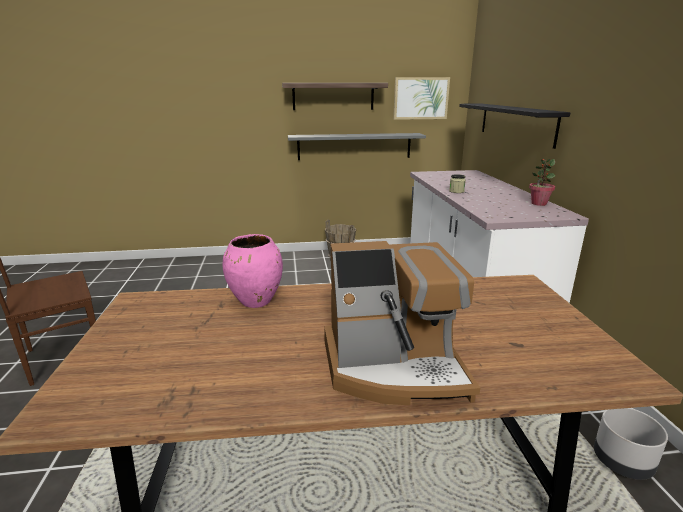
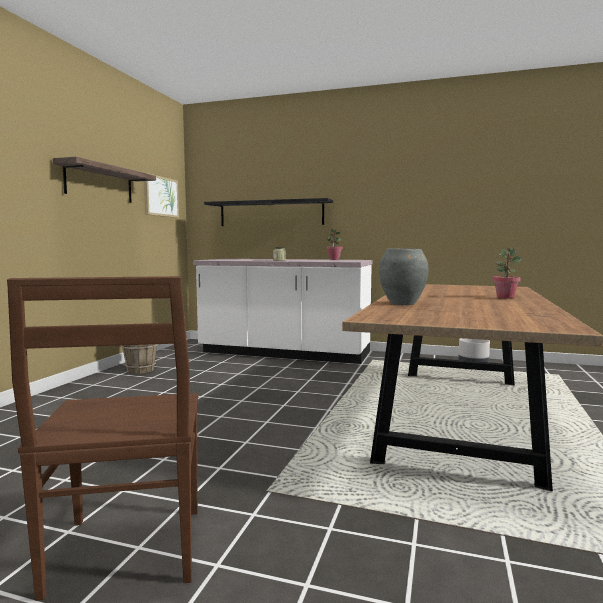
camera: 65 degrees left, 15 degrees down
pink vase [222,234,283,308] -> grey vase [379,248,429,305]
grey shelf [288,133,426,160] -> none
coffee machine [324,241,480,405] -> potted plant [492,248,522,299]

